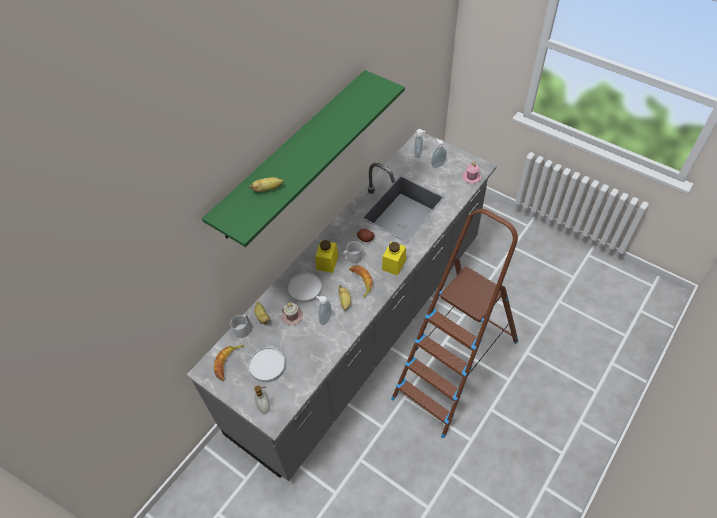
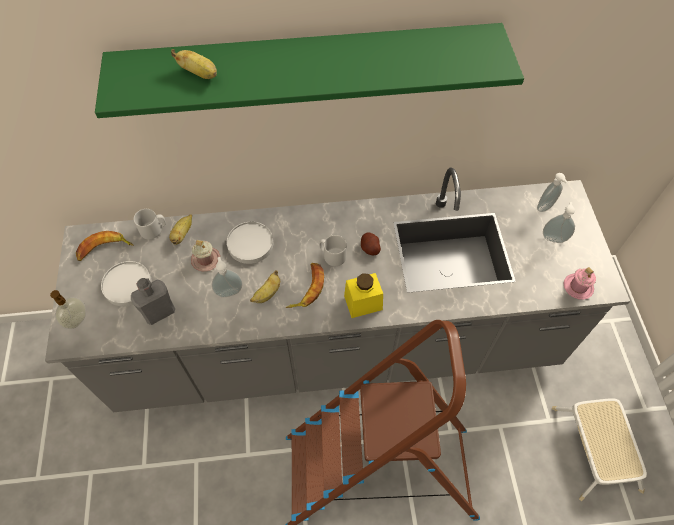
camera: 45 degrees right, 5 degrees up
yellow jar [315,240,339,273] -> none
none -> grey bottle [131,278,175,325]
none -> beige step ladder [551,398,647,501]

